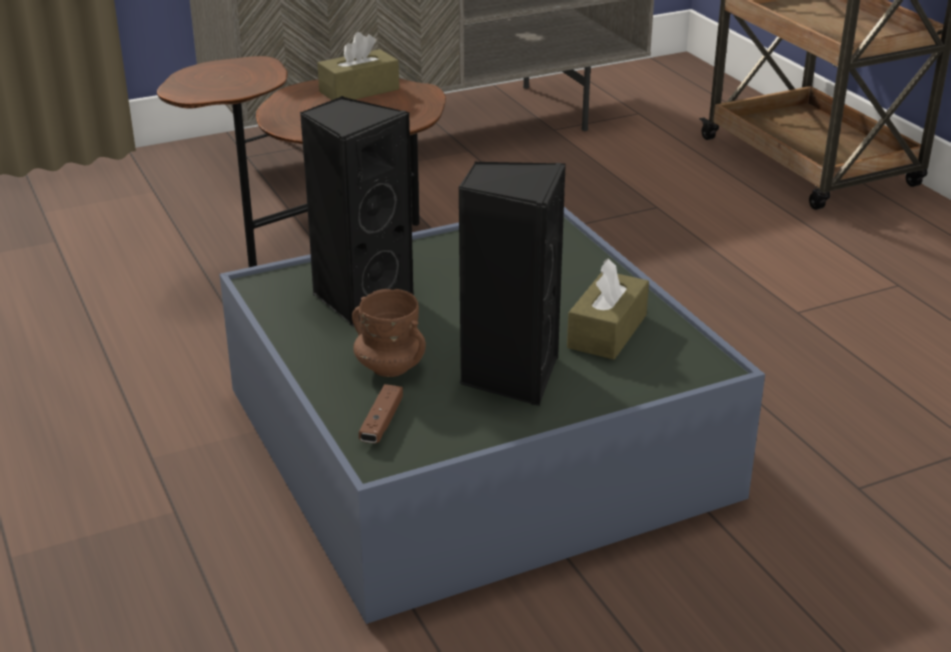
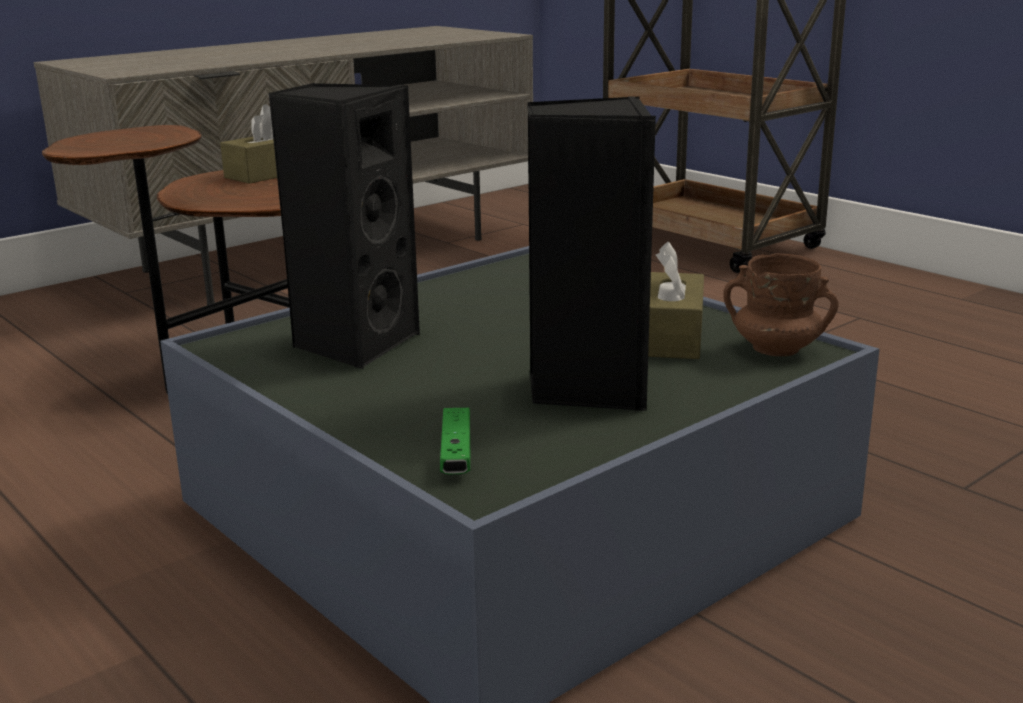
camera: 15 degrees left, 10 degrees down
brown mug [352,289,426,377] -> brown mug moved to [723,253,838,356]
brown game controller [359,384,403,443] -> green game controller [440,407,470,474]

